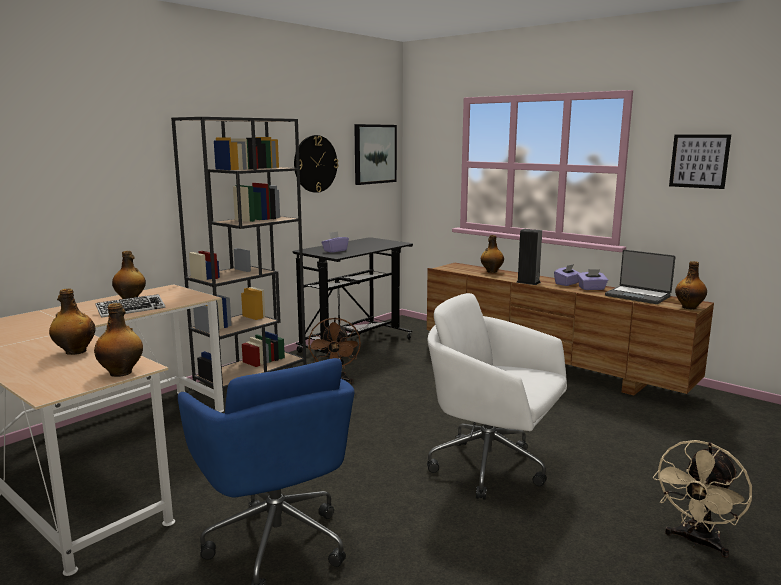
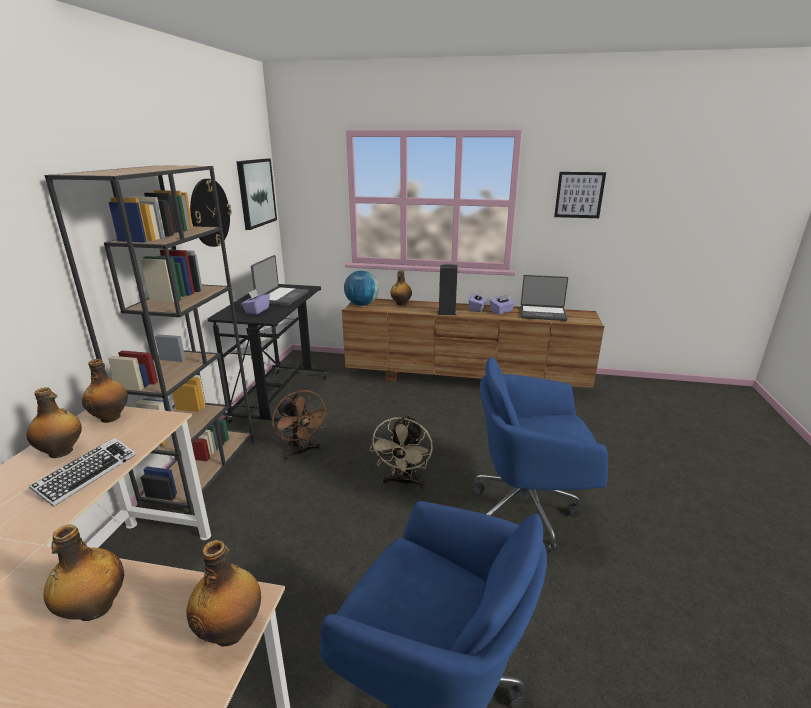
camera: 30 degrees left, 10 degrees up
white office chair [427,293,567,500] -> blue office chair [473,357,608,553]
beige fan [653,440,752,558] -> beige fan moved to [370,415,433,488]
bottle [675,261,707,309] -> bottle moved to [82,359,128,423]
none -> laptop [251,255,309,306]
none -> globe [344,270,379,306]

